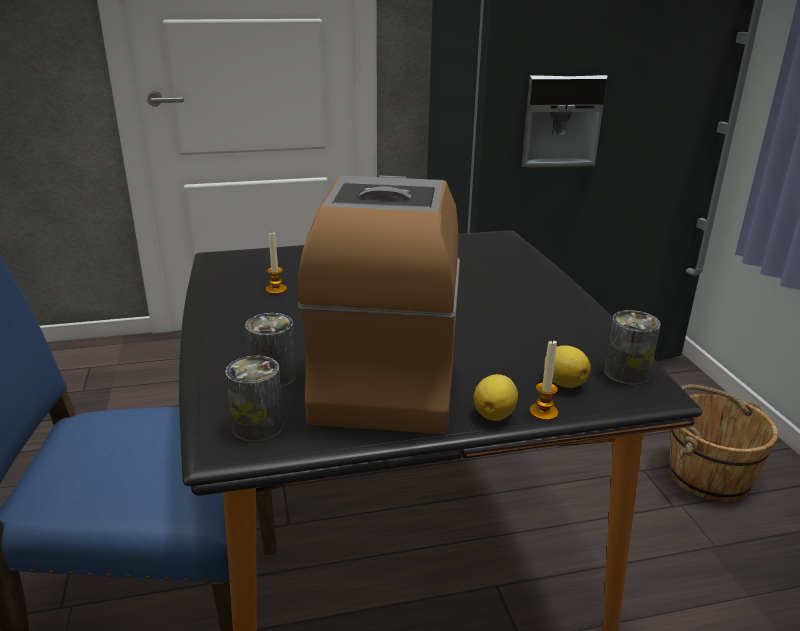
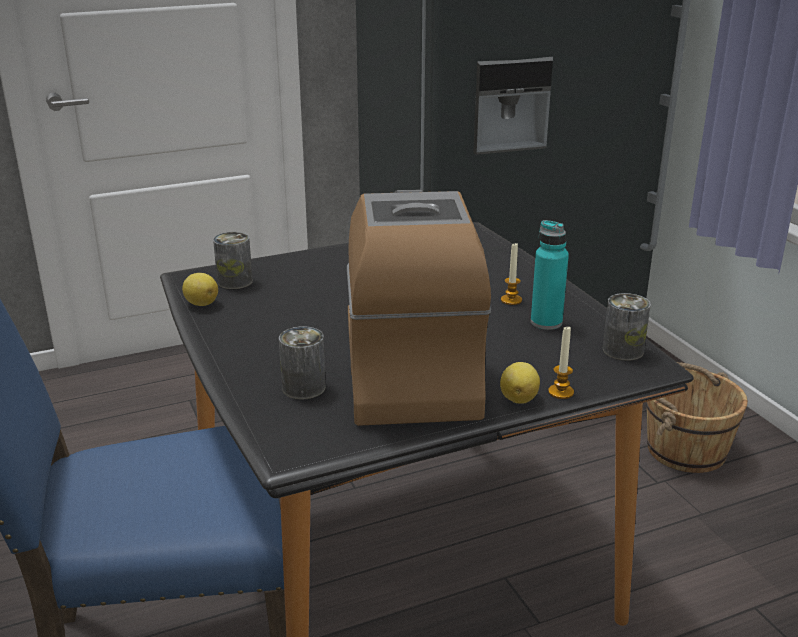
camera: 10 degrees left, 0 degrees up
can [225,356,284,442] -> can moved to [213,232,253,289]
candle [266,233,287,294] -> candle moved to [501,243,522,305]
lemon [544,345,591,388] -> lemon moved to [182,273,218,306]
none -> turquoise bottle [531,220,569,330]

